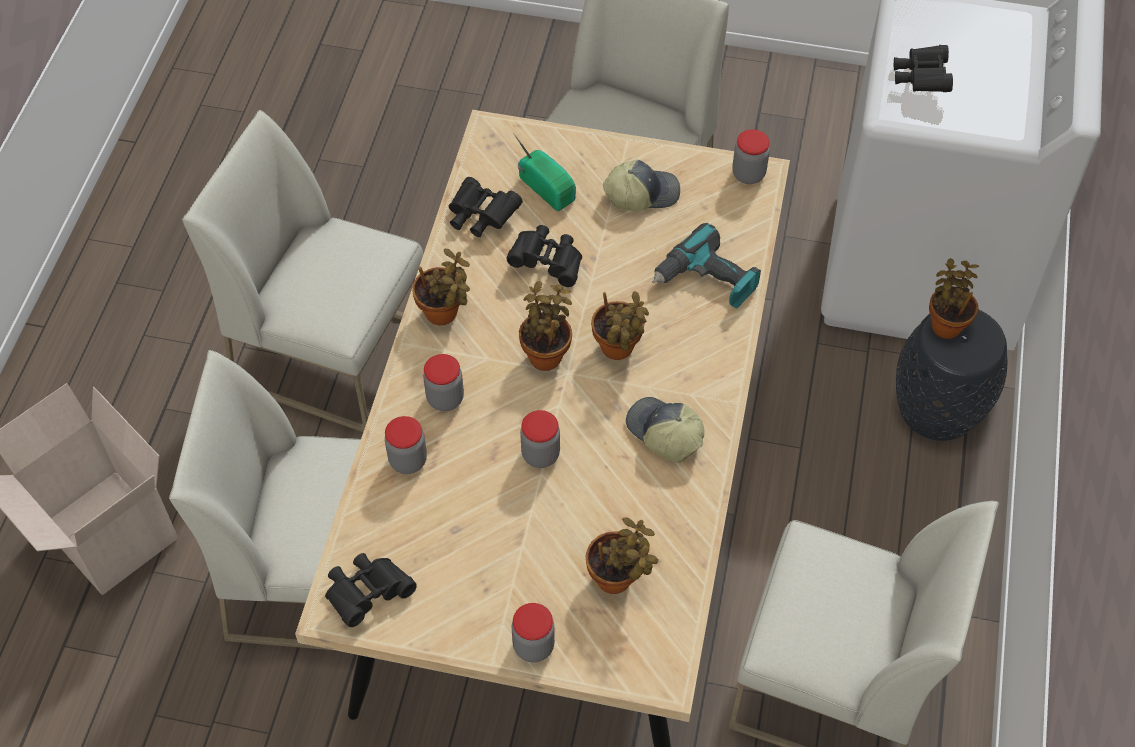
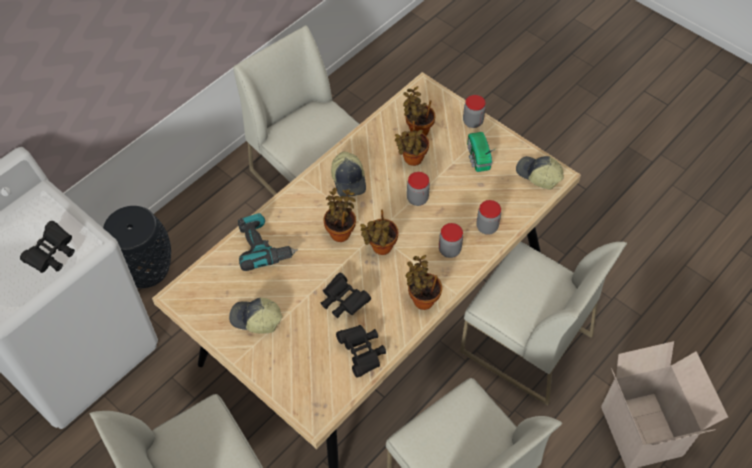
camera: 150 degrees left, 0 degrees up
black binoculars [325,553,417,627] -> cap [516,156,564,190]
radio [513,133,576,211] -> radio moved to [467,132,495,172]
jar [732,130,770,184] -> none
potted plant [929,258,979,339] -> potted plant moved to [395,120,429,166]

